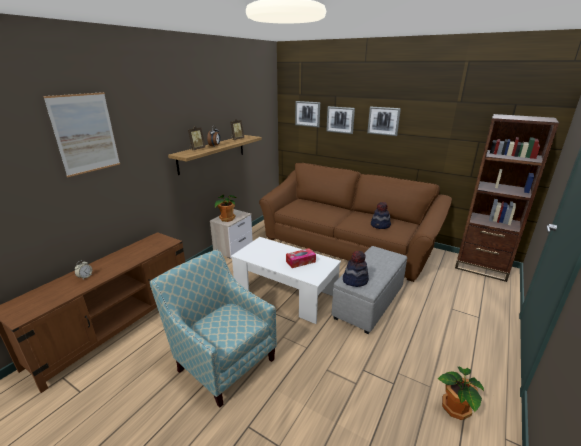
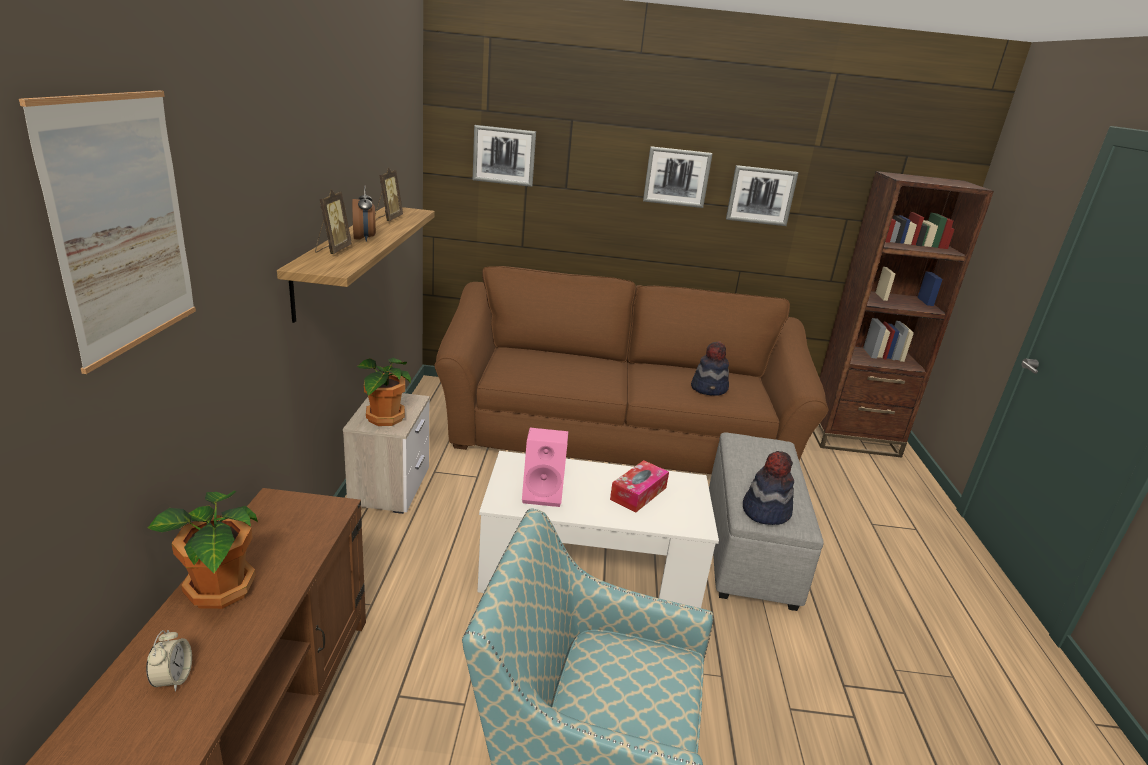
camera: 30 degrees left, 0 degrees up
picture [326,106,355,134] -> picture moved to [726,165,799,226]
potted plant [438,366,484,420] -> potted plant moved to [148,490,258,609]
none -> pink speaker [522,428,568,507]

